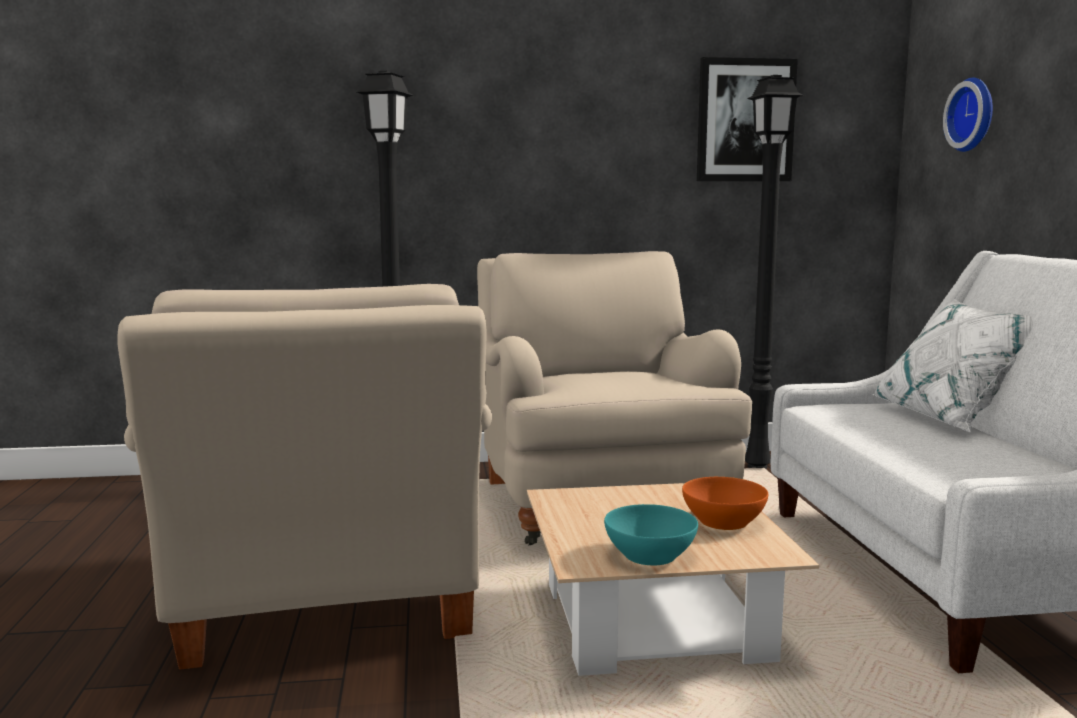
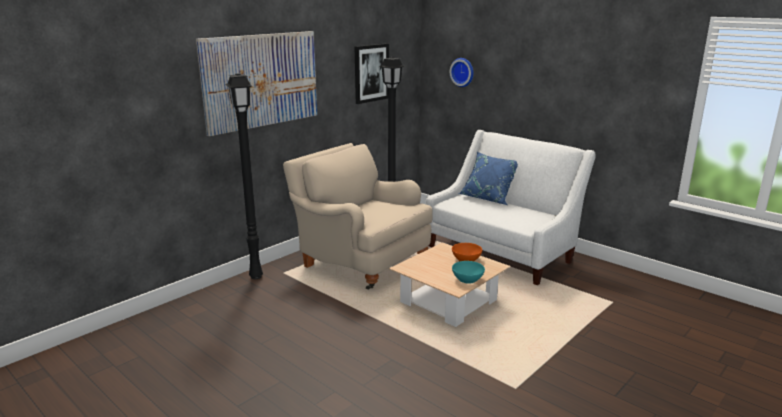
camera: 40 degrees left, 10 degrees up
beige armchair [117,284,492,670] -> none
white pillow [873,299,1033,432] -> blue pillow [458,152,518,205]
none -> picture [196,31,317,136]

